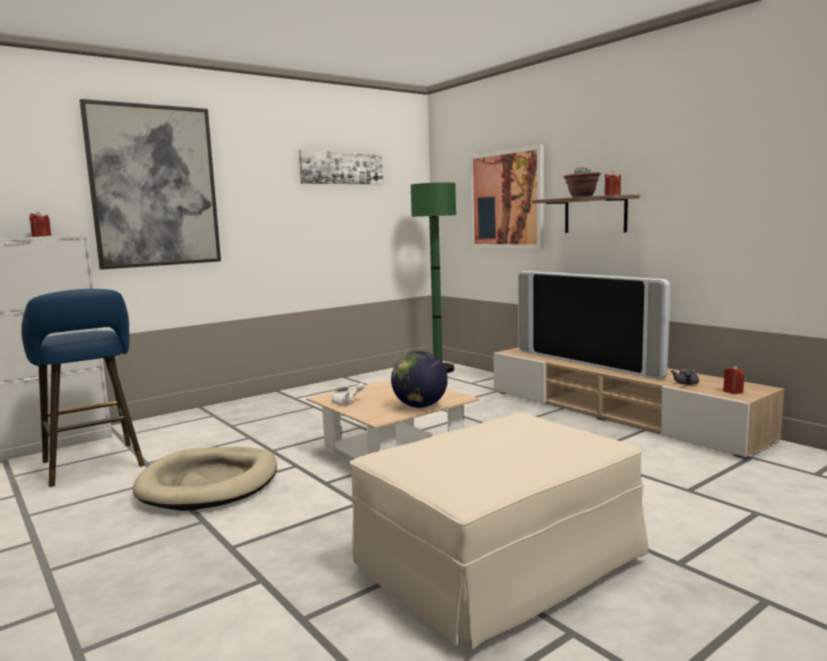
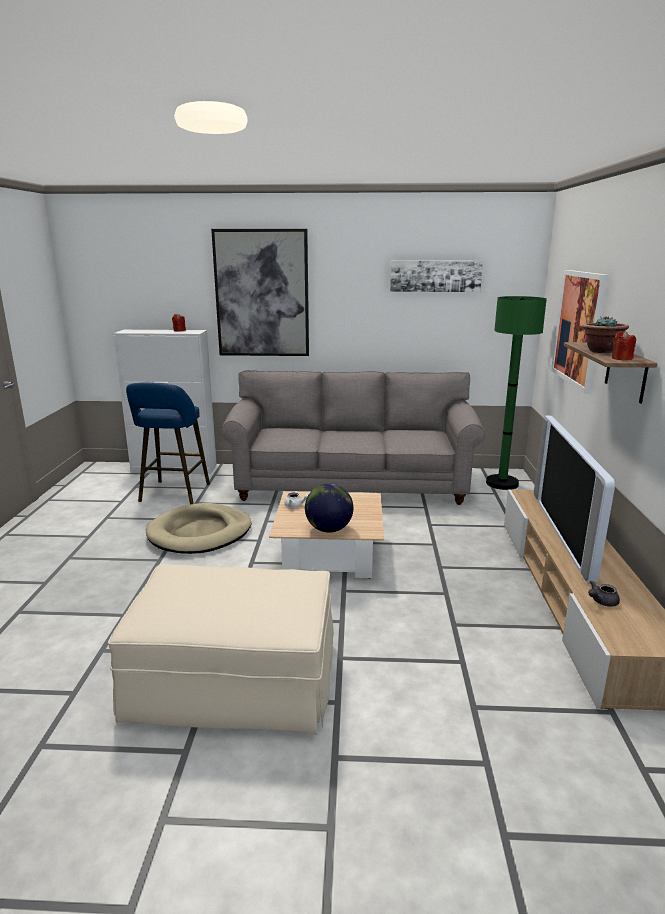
camera: 40 degrees right, 10 degrees up
red candle [723,365,745,394] -> none
none -> grey sofa [221,370,485,505]

